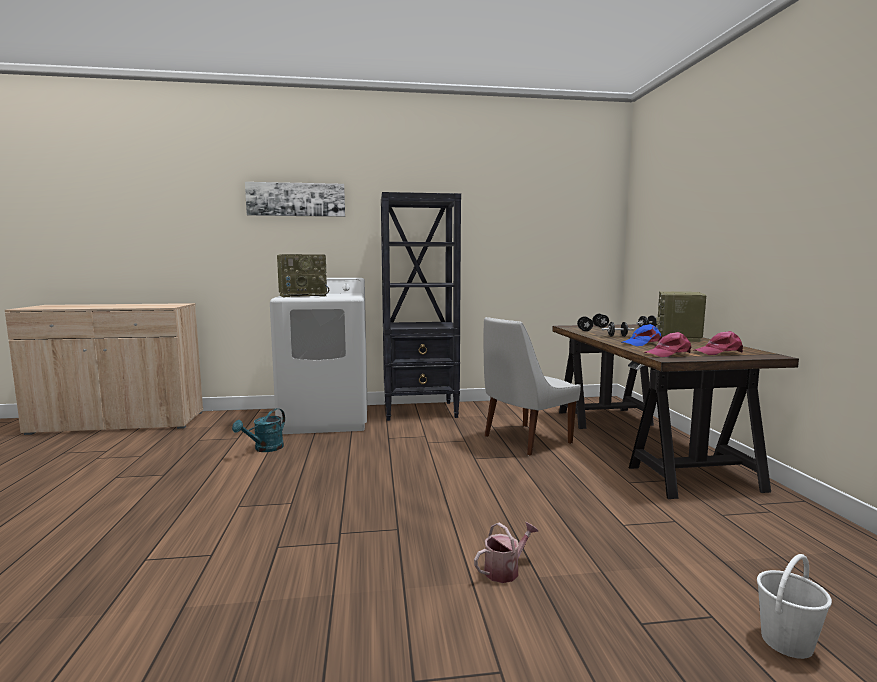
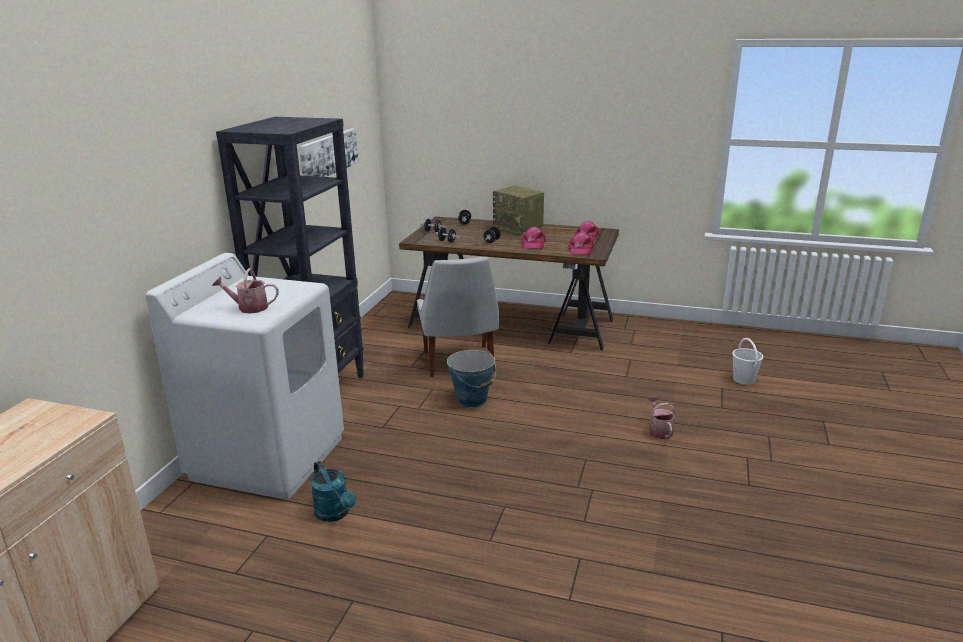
camera: 65 degrees left, 15 degrees up
picture [245,182,345,217] -> picture moved to [299,128,358,177]
radio [277,254,329,297] -> watering can [212,268,279,314]
blue cap [621,324,662,346] -> pink cap [521,227,546,249]
none -> bucket [447,350,496,408]

